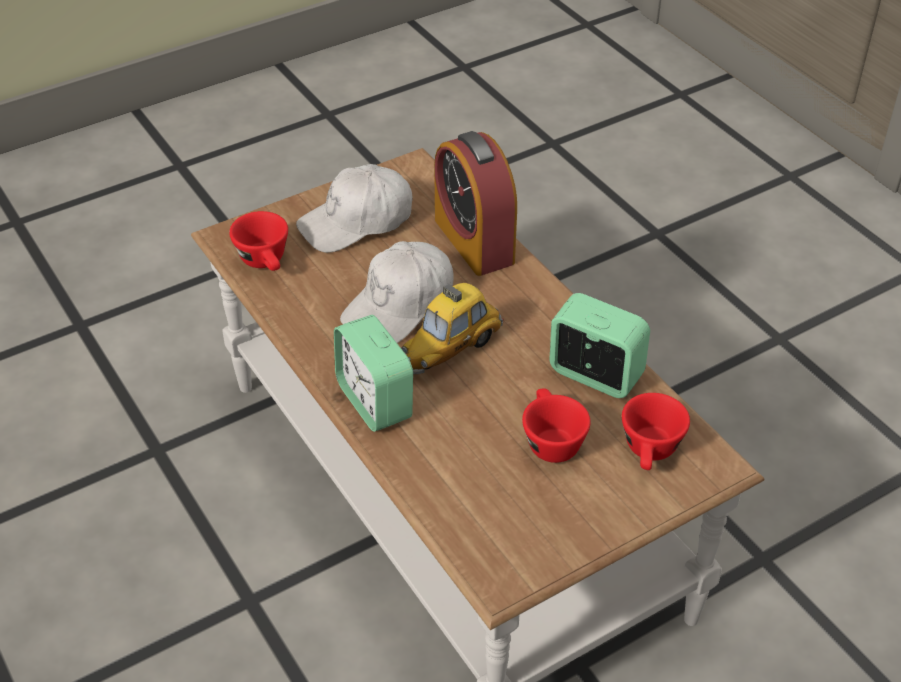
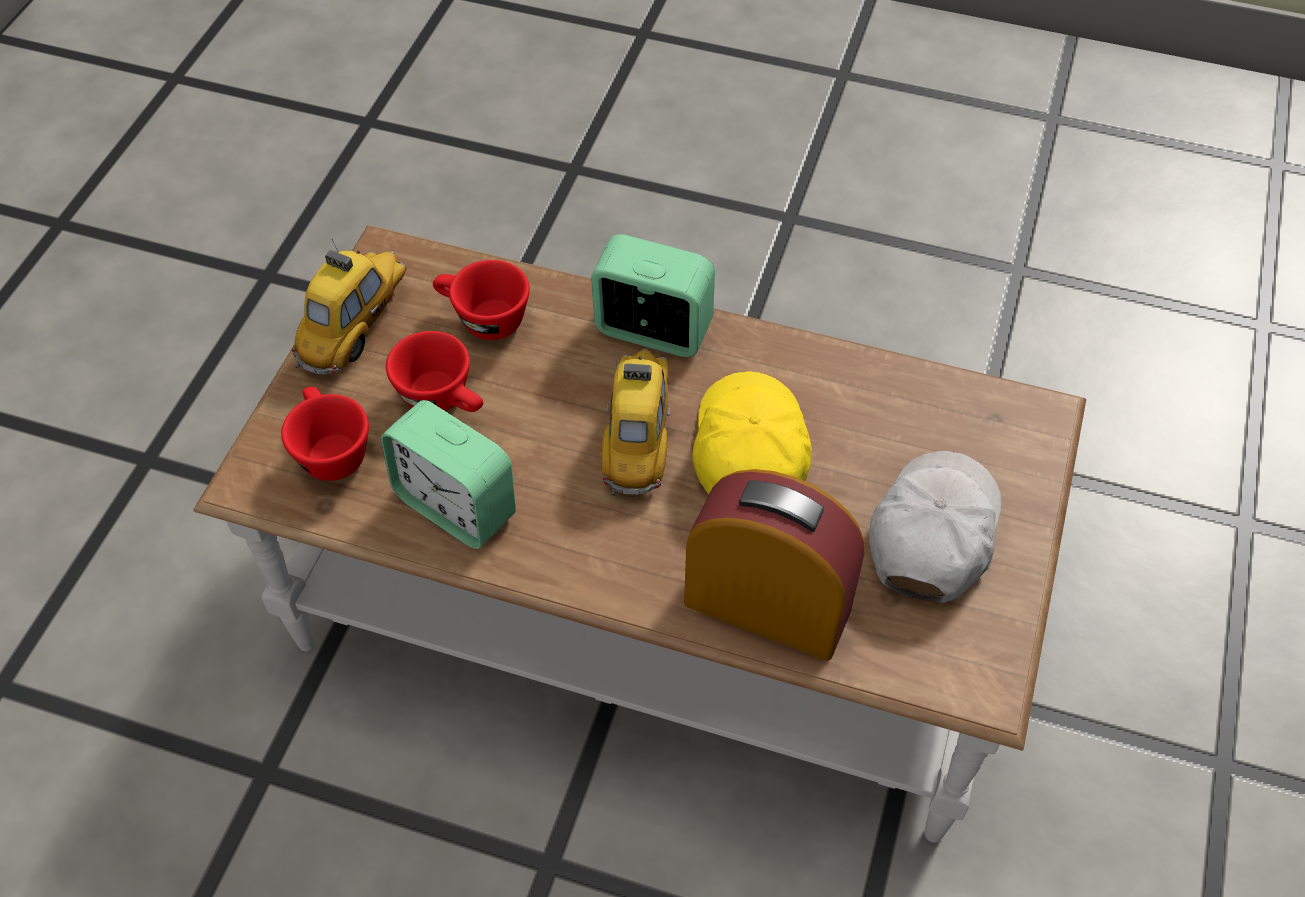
camera: 140 degrees right, 10 degrees up
red cup [229,211,288,271] -> red cup moved to [433,260,530,340]
white cap [340,241,454,343] -> yellow cap [692,371,812,494]
alarm clock [549,293,650,398] -> alarm clock turned 45 degrees clockwise [381,400,516,549]
none -> toy car [291,238,407,375]

